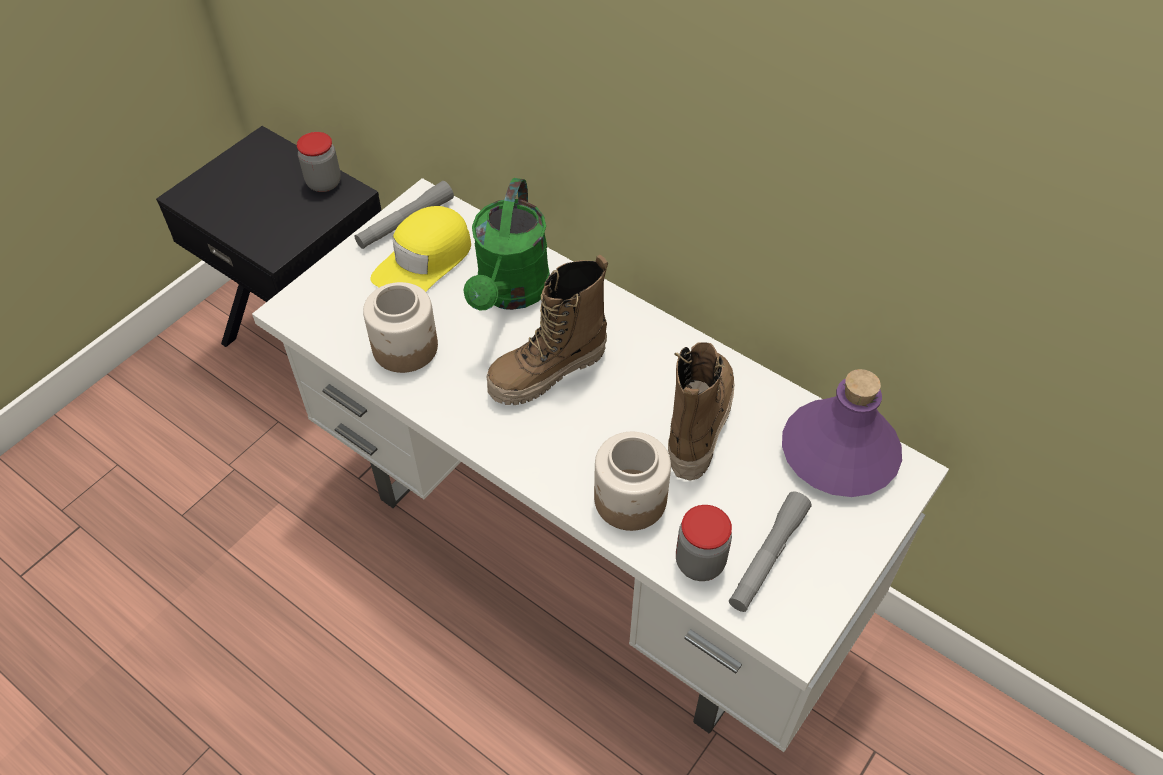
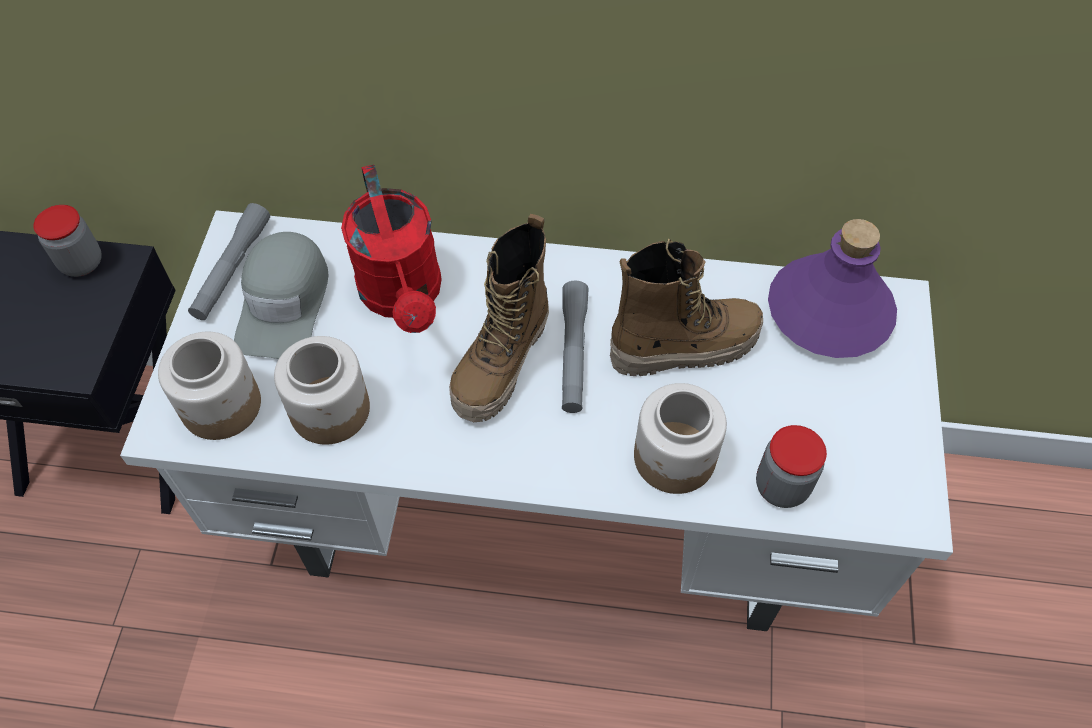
camera: 30 degrees left, 5 degrees up
yellow cap [371,206,471,292] -> grey cap [234,232,328,359]
green watering can [464,178,550,311] -> red watering can [341,164,442,333]
boot [668,343,735,481] -> boot turned 90 degrees clockwise [610,238,763,376]
grey flashlight [729,491,812,612] -> grey flashlight moved to [562,281,588,413]
none -> jar [158,332,261,440]

